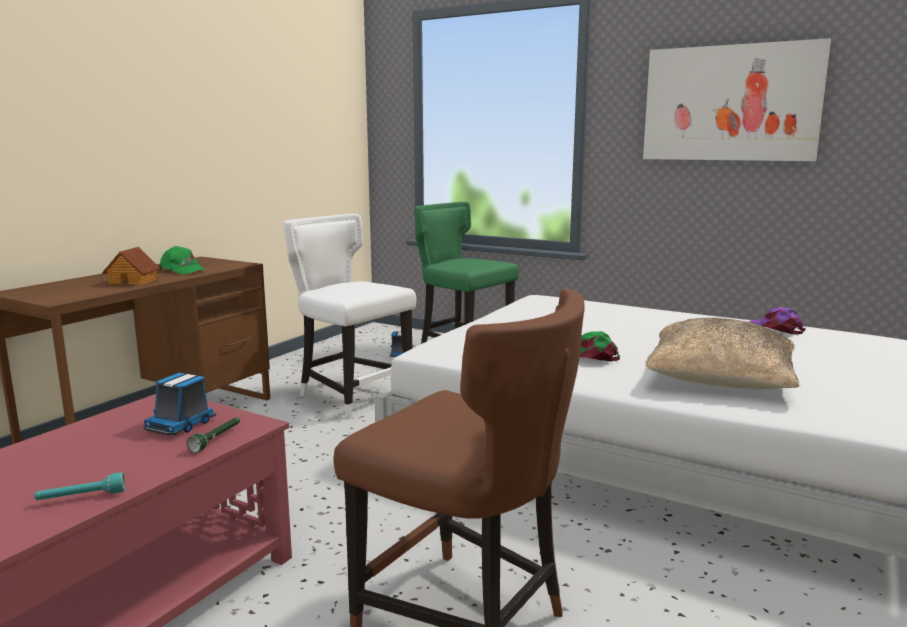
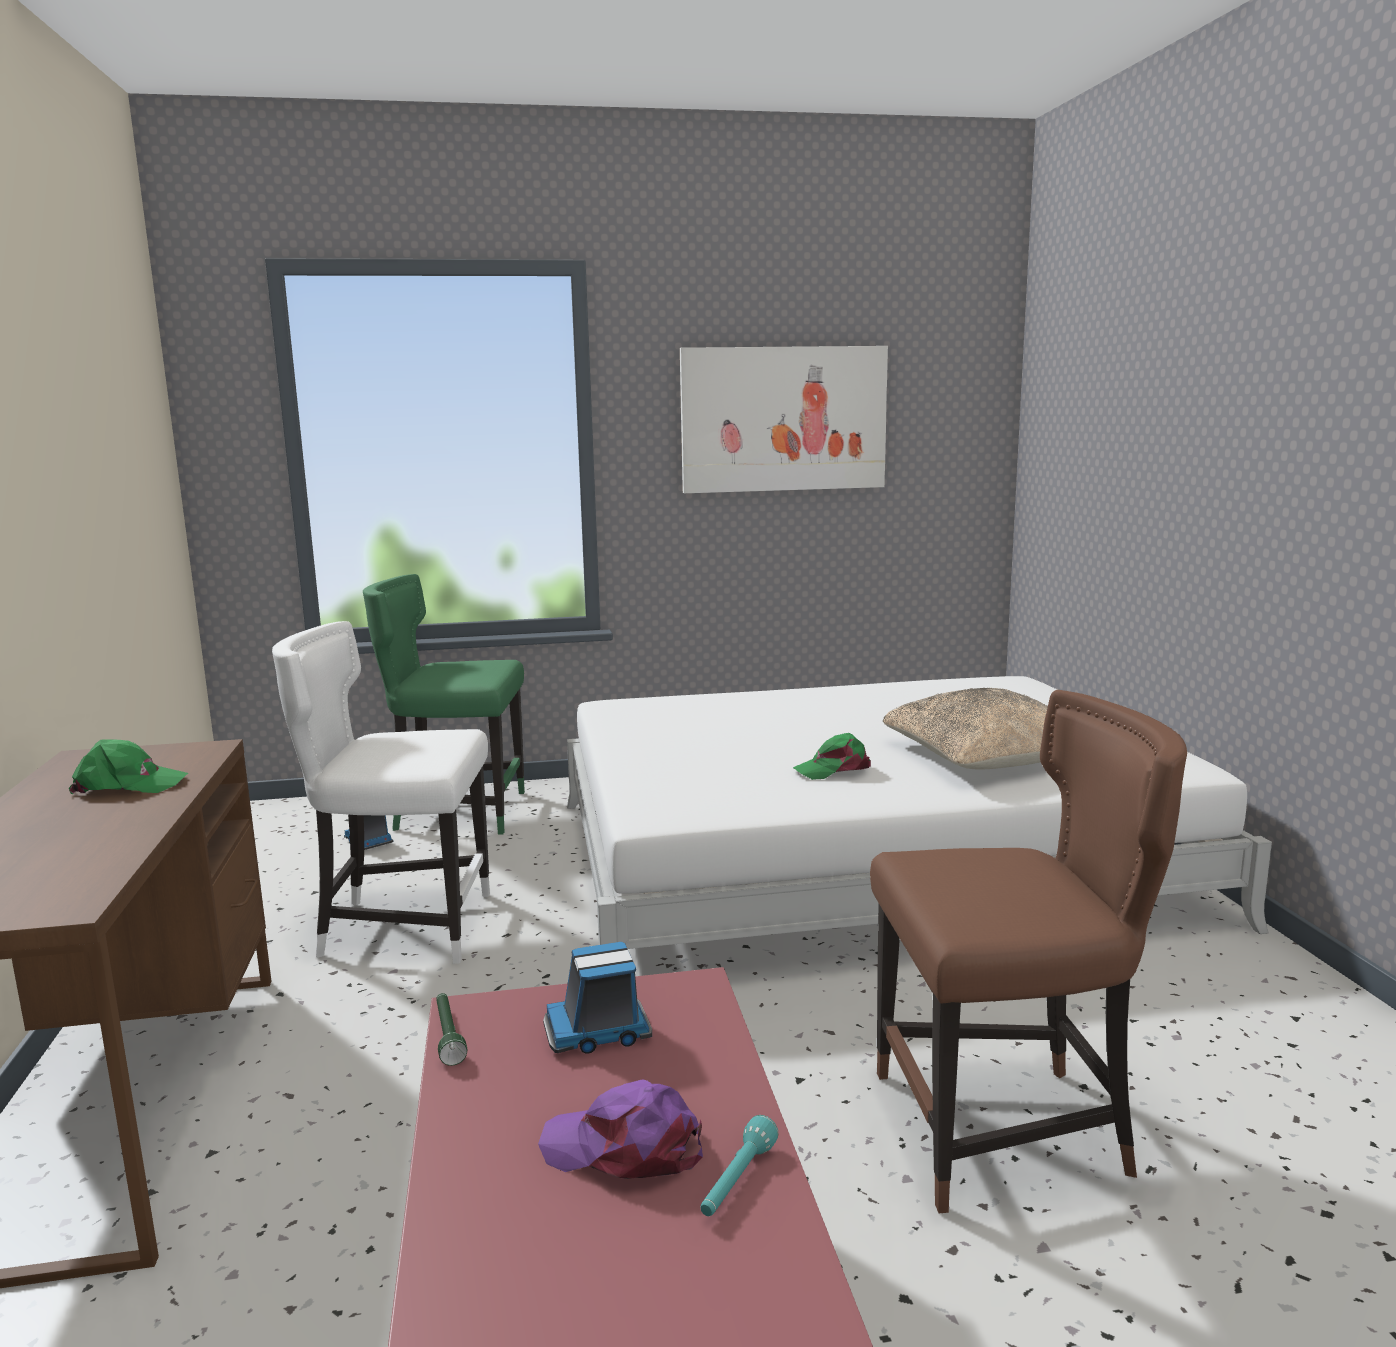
camera: 40 degrees left, 0 degrees up
toy house [102,247,160,285] -> none
toy truck [144,373,216,435] -> toy truck turned 90 degrees clockwise [543,942,652,1054]
green flashlight [187,417,240,453] -> green flashlight moved to [436,993,467,1066]
purple cap [749,307,806,335] -> purple cap moved to [538,1079,703,1179]

